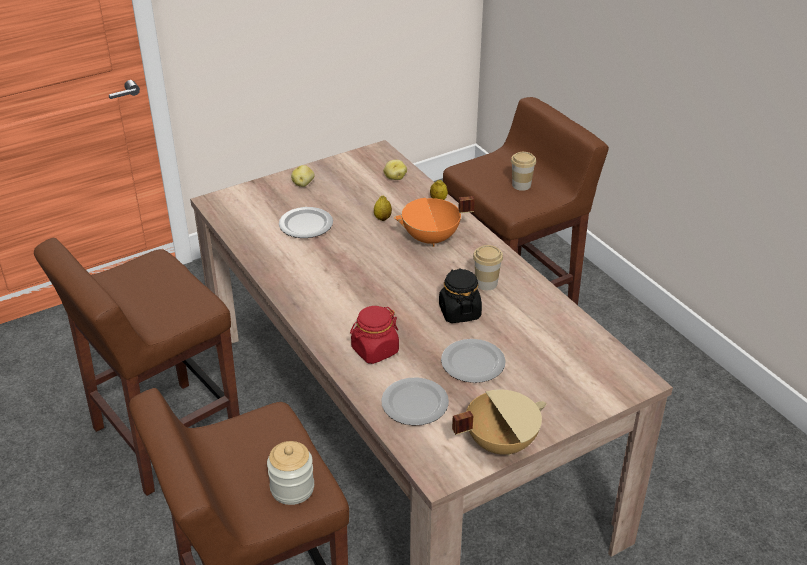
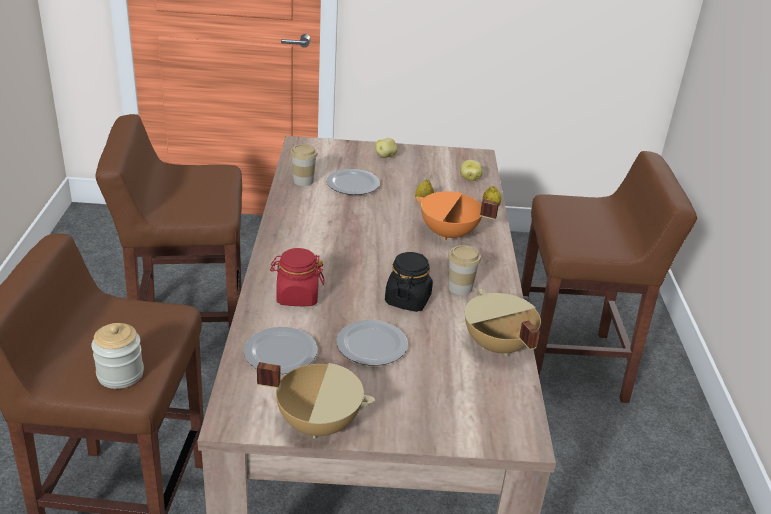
camera: 30 degrees right, 5 degrees down
cup [511,152,536,191] -> cup moved to [290,144,318,186]
none -> beige cooking pot [465,289,541,356]

